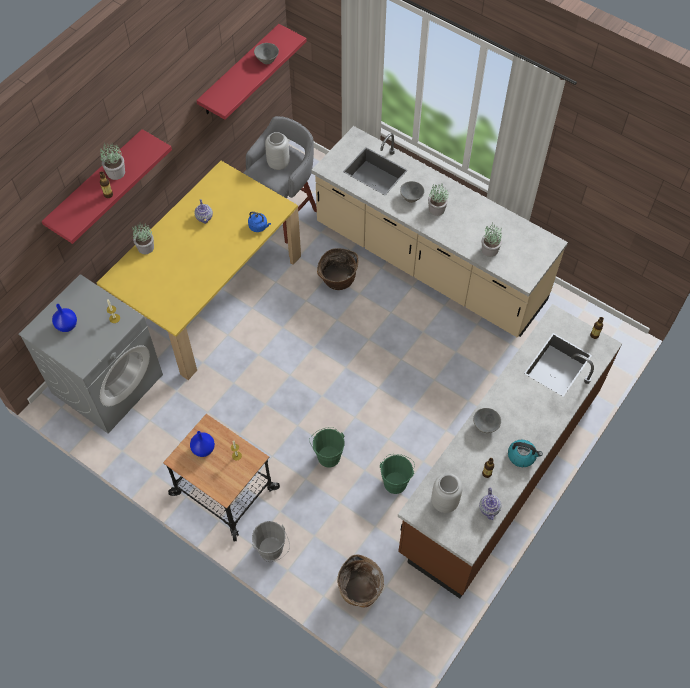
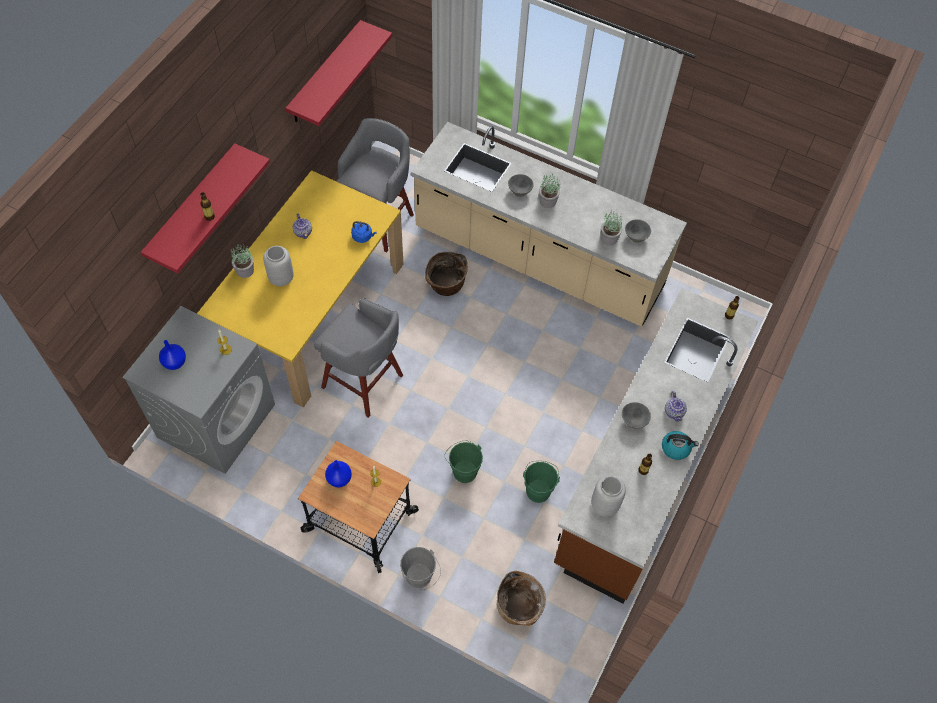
camera: 10 degrees left, 0 degrees up
potted plant [100,142,125,180] -> none
grey bowl [254,43,279,64] -> grey bowl moved to [625,219,651,243]
grey vase [265,132,290,170] -> grey vase moved to [263,246,294,286]
teapot [479,488,501,520] -> teapot moved to [665,391,687,422]
none -> grey stool [314,298,403,418]

